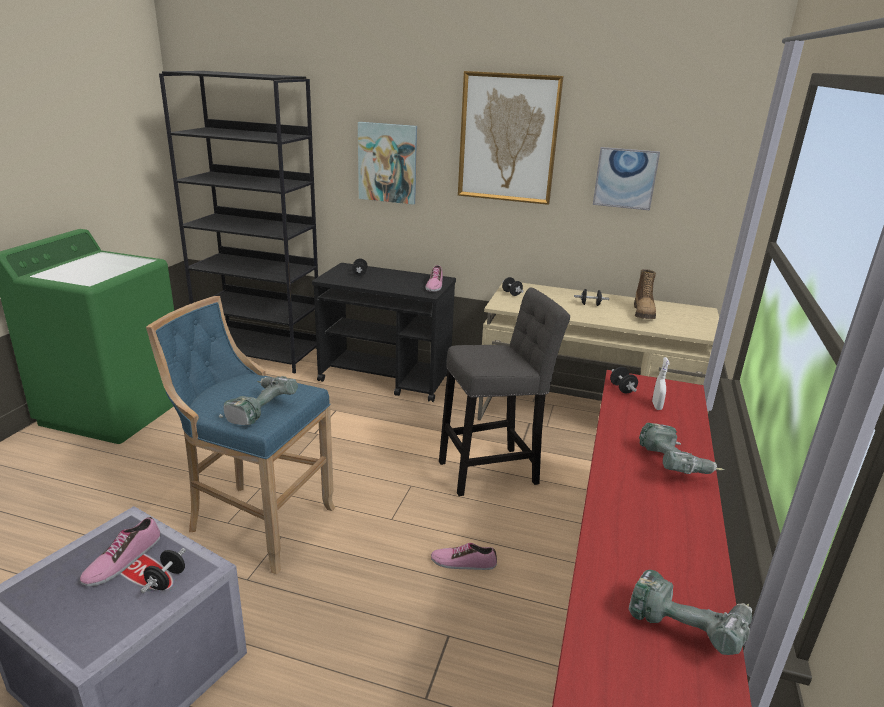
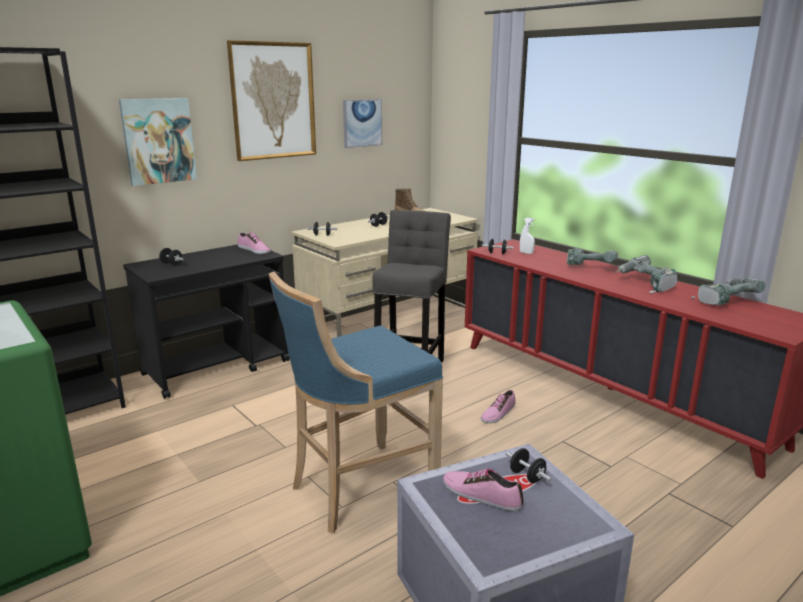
camera: 55 degrees left, 5 degrees down
shoe [80,517,161,586] -> shoe turned 150 degrees clockwise [443,469,524,511]
power drill [219,376,298,425] -> power drill moved to [613,255,677,293]

